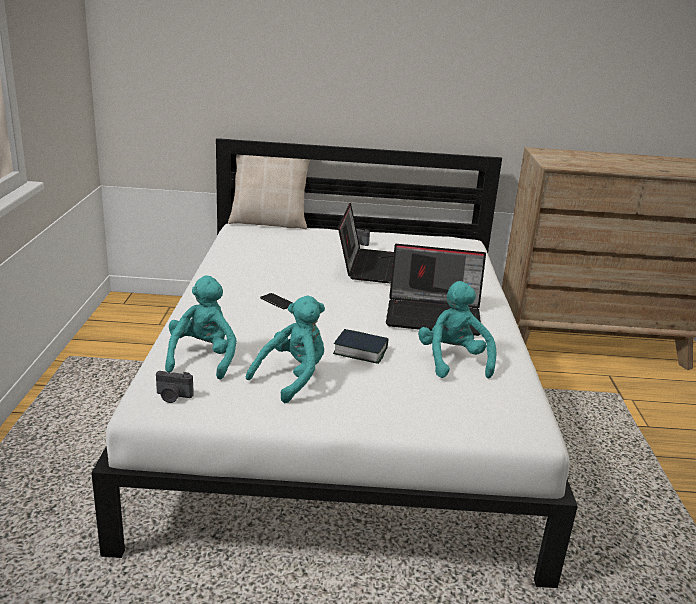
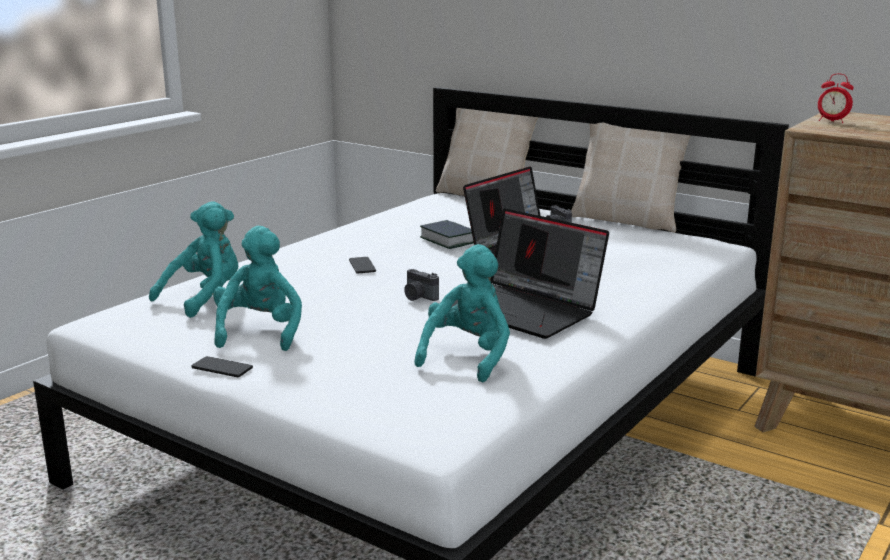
camera: 35 degrees right, 5 degrees down
camera [156,371,194,403] -> camera moved to [404,269,439,301]
turquoise plush toy [246,296,325,403] -> turquoise plush toy turned 75 degrees counterclockwise [213,226,302,351]
book [333,329,388,364] -> book moved to [420,220,474,249]
none -> phone [191,356,253,377]
none -> beige pillow [571,123,691,233]
none -> alarm clock [818,73,854,123]

